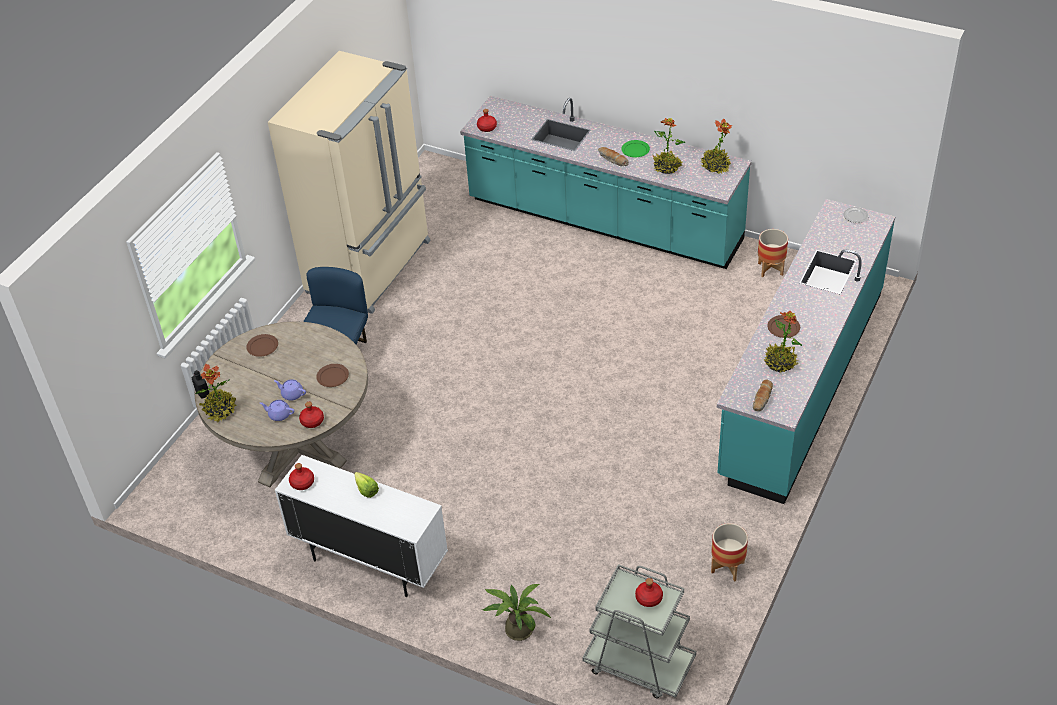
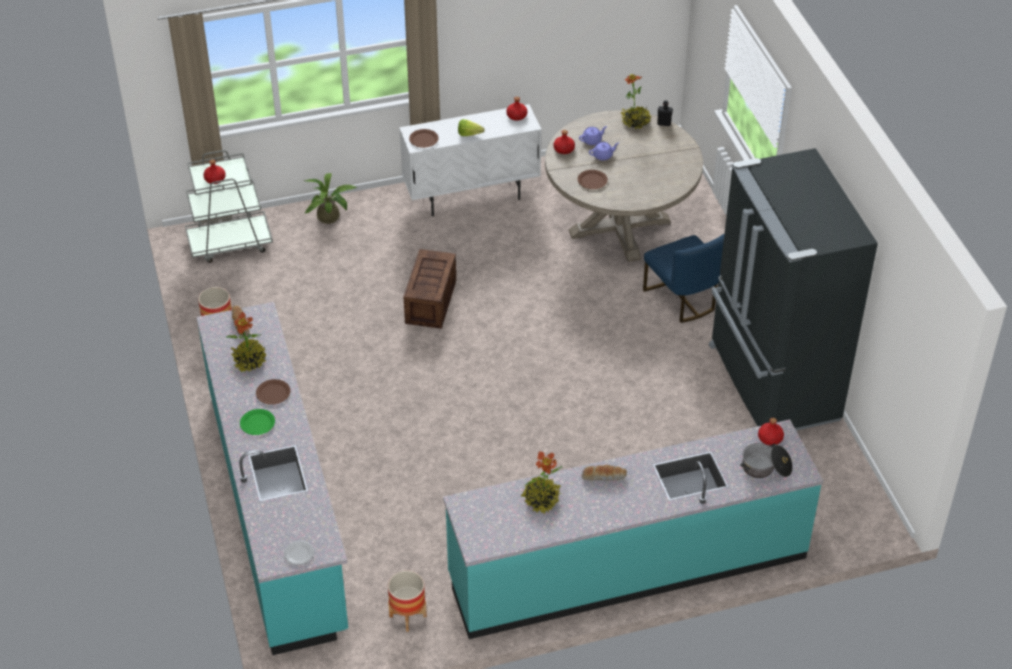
camera: 135 degrees right, 0 degrees up
brown plate [246,334,278,357] -> brown plate moved to [409,129,439,148]
beige fridge [268,51,430,314] -> black fridge [709,148,878,431]
green plate [621,140,650,157] -> green plate moved to [240,409,275,435]
potted plant [701,119,732,174] -> none
none -> crate [403,249,456,329]
none -> cooking pot [740,443,793,478]

